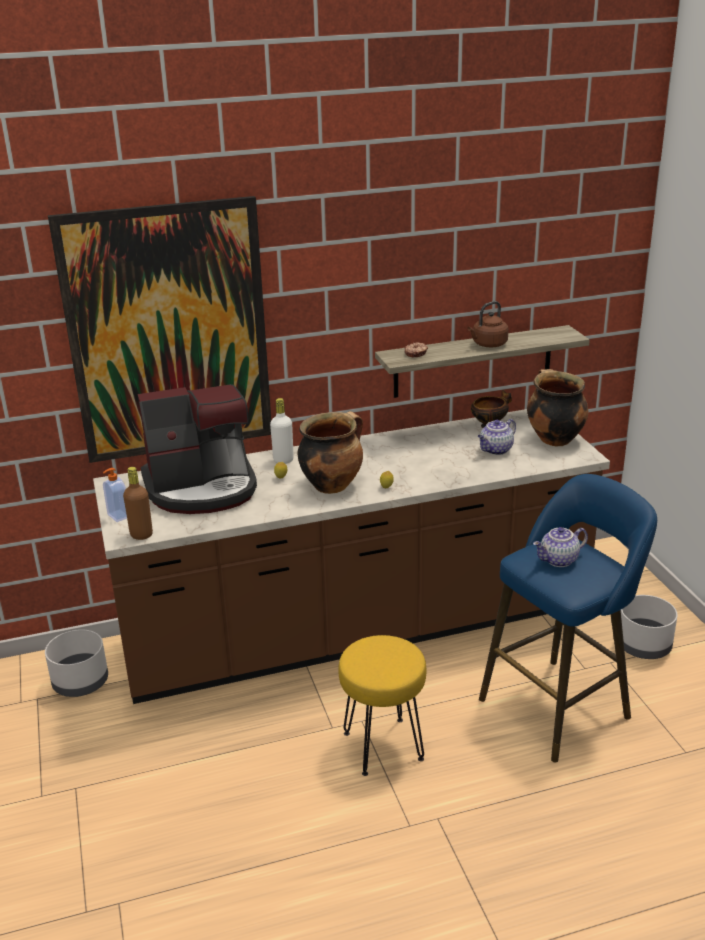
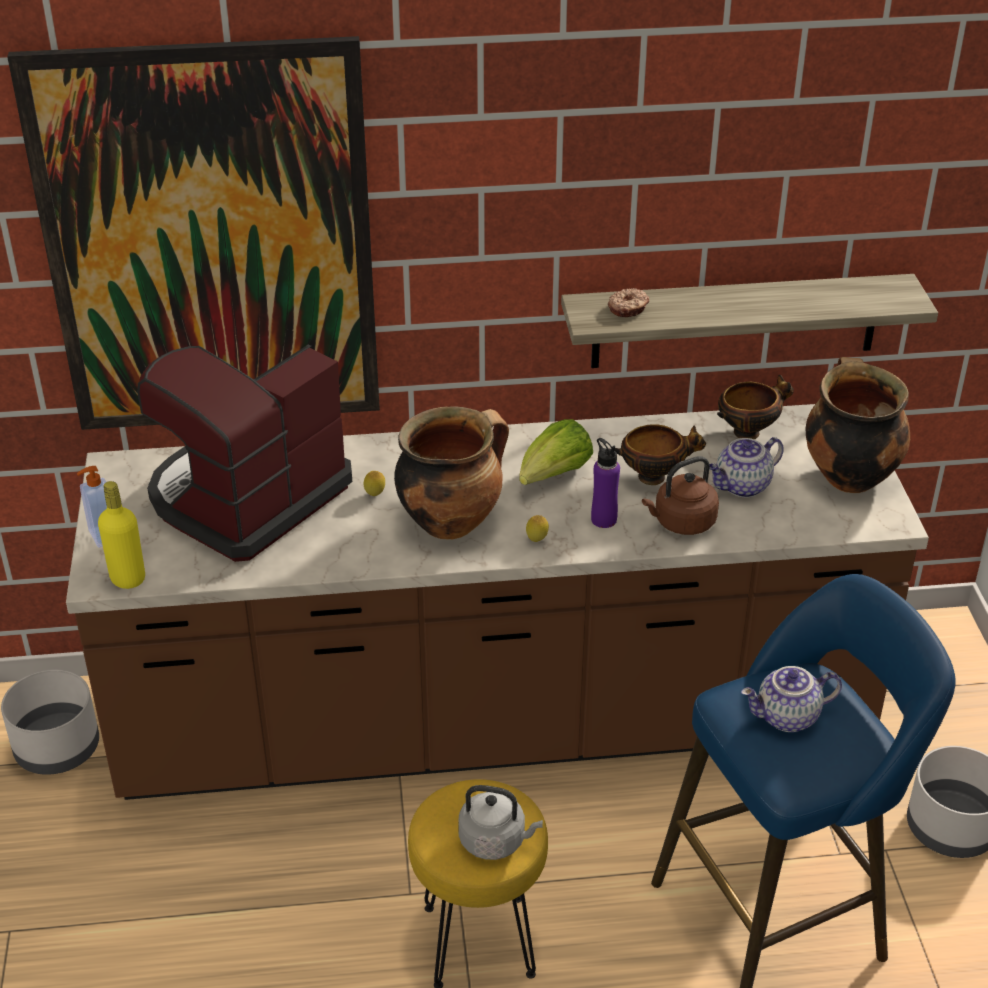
camera: 10 degrees right, 10 degrees up
brown bottle [123,467,153,540] -> yellow bottle [98,481,145,589]
coffee machine [138,384,257,514] -> coffee machine turned 135 degrees clockwise [137,344,352,562]
white bottle [270,398,294,464] -> none
brown kettle [467,301,508,347] -> brown kettle moved to [642,456,719,535]
none -> grey kettle [458,785,543,860]
none -> lettuce [519,419,593,485]
none -> purple bottle [591,438,620,528]
none -> bowl [615,424,706,485]

